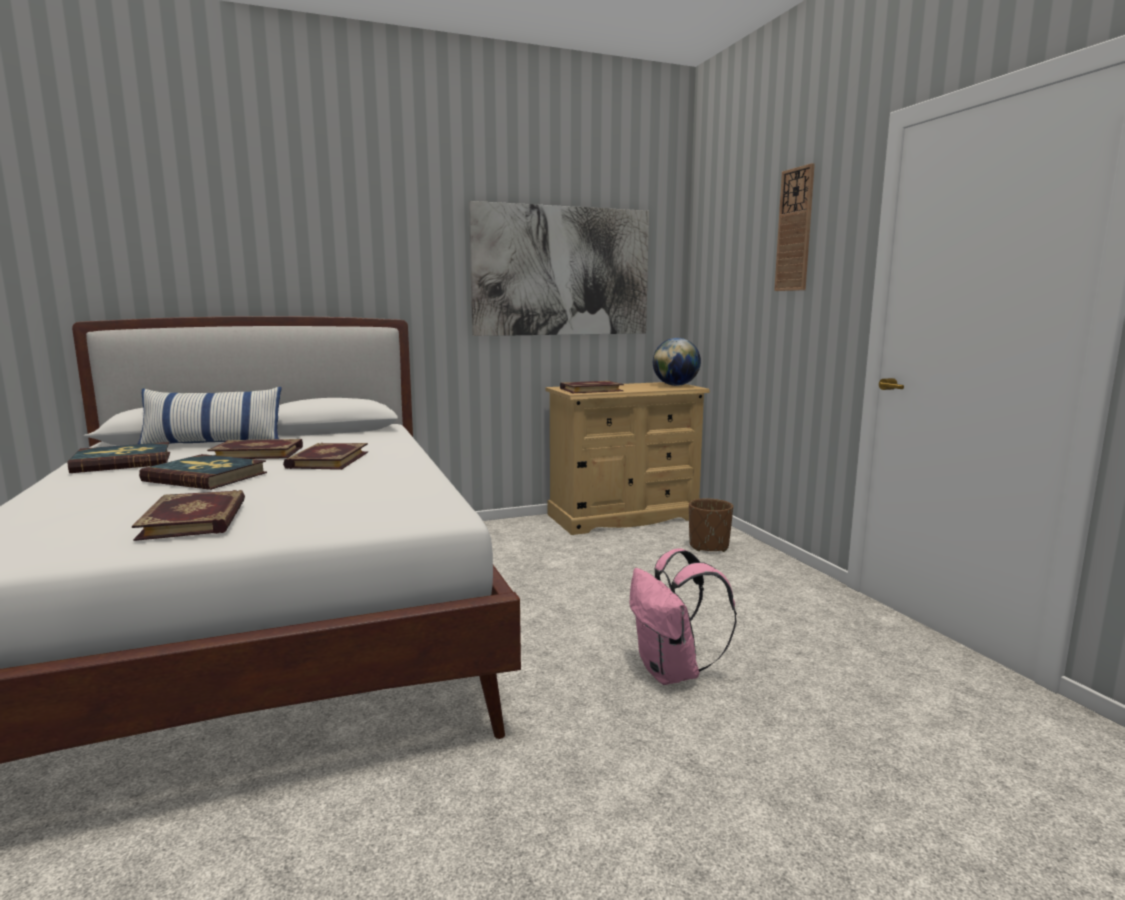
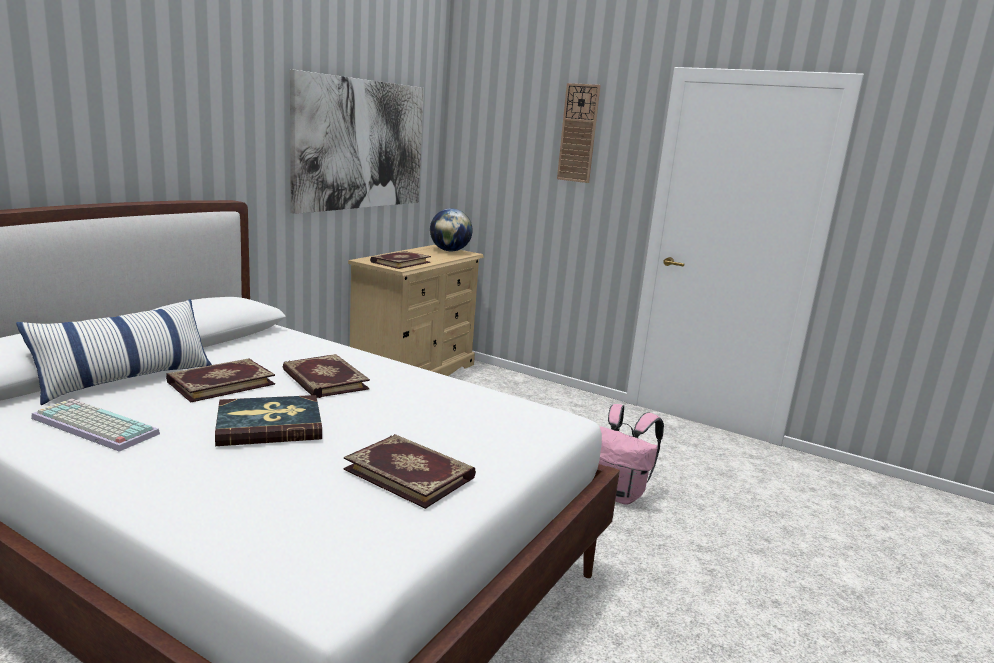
camera: 40 degrees left, 5 degrees up
book [67,442,170,473] -> keyboard [31,399,160,452]
brown planter [689,498,733,552] -> none

